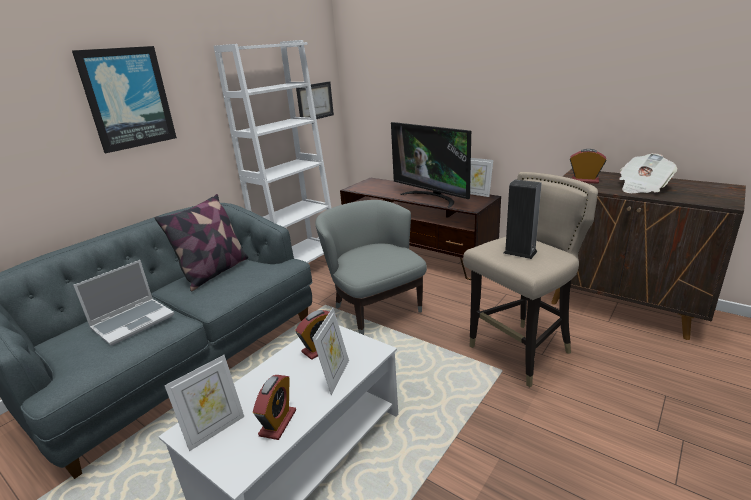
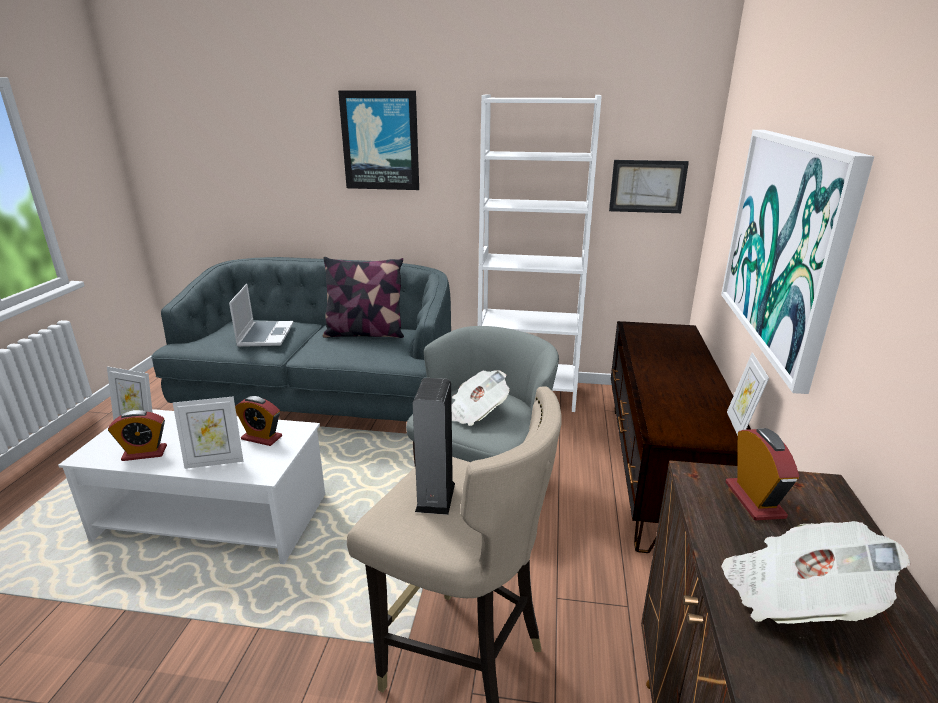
camera: 60 degrees right, 0 degrees up
laptop [73,260,174,345] -> laptop turned 105 degrees counterclockwise [229,284,294,347]
television [391,122,471,208] -> none
none -> newspaper [452,370,509,426]
none -> picture [721,130,874,394]

